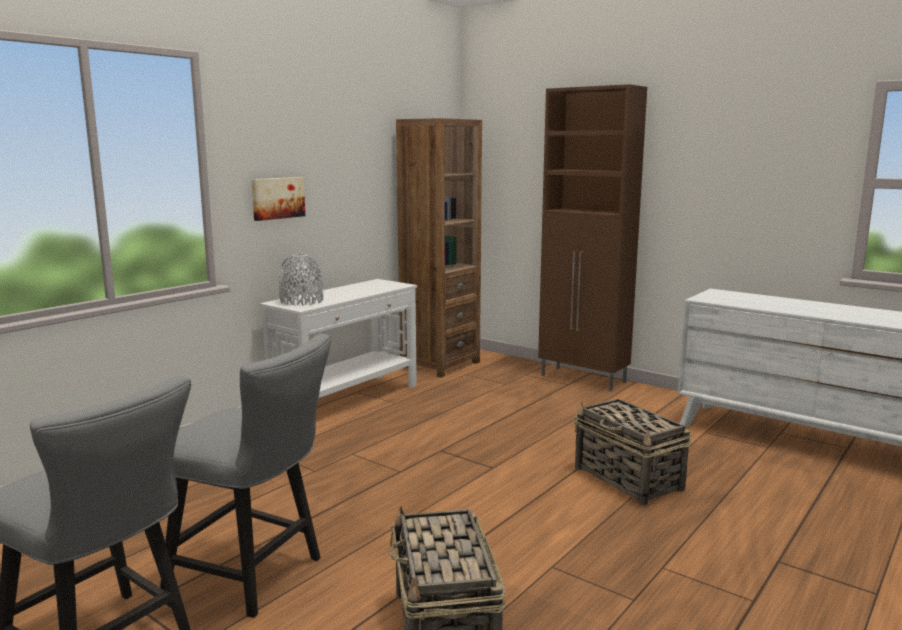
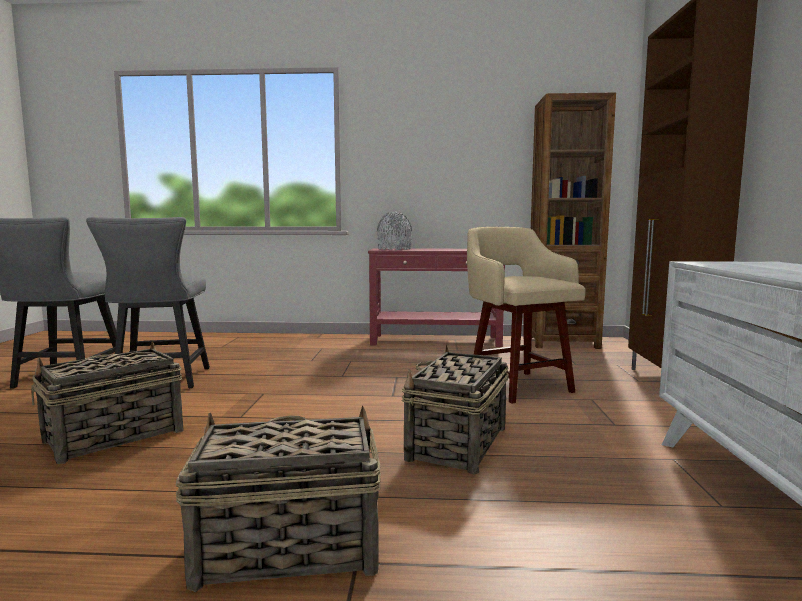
camera: 55 degrees right, 5 degrees down
picture [251,177,305,221] -> none
white console table [260,279,417,398] -> red console table [368,248,505,347]
none -> basket [175,406,381,592]
none -> beige stool [467,227,586,404]

